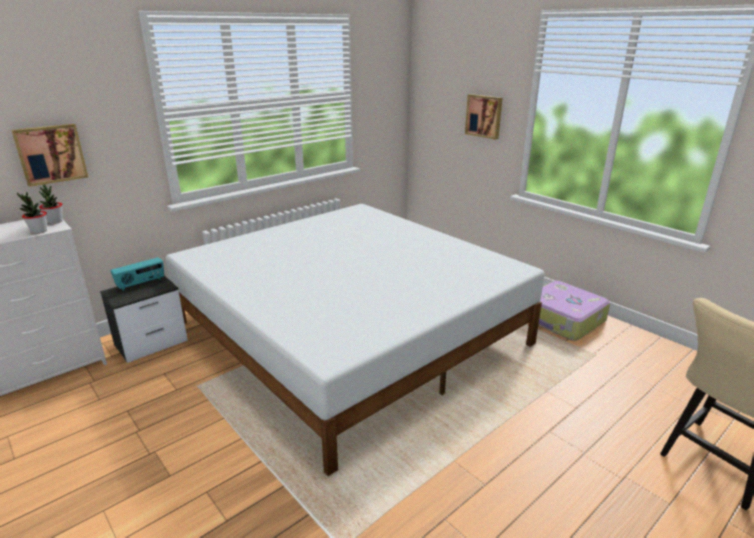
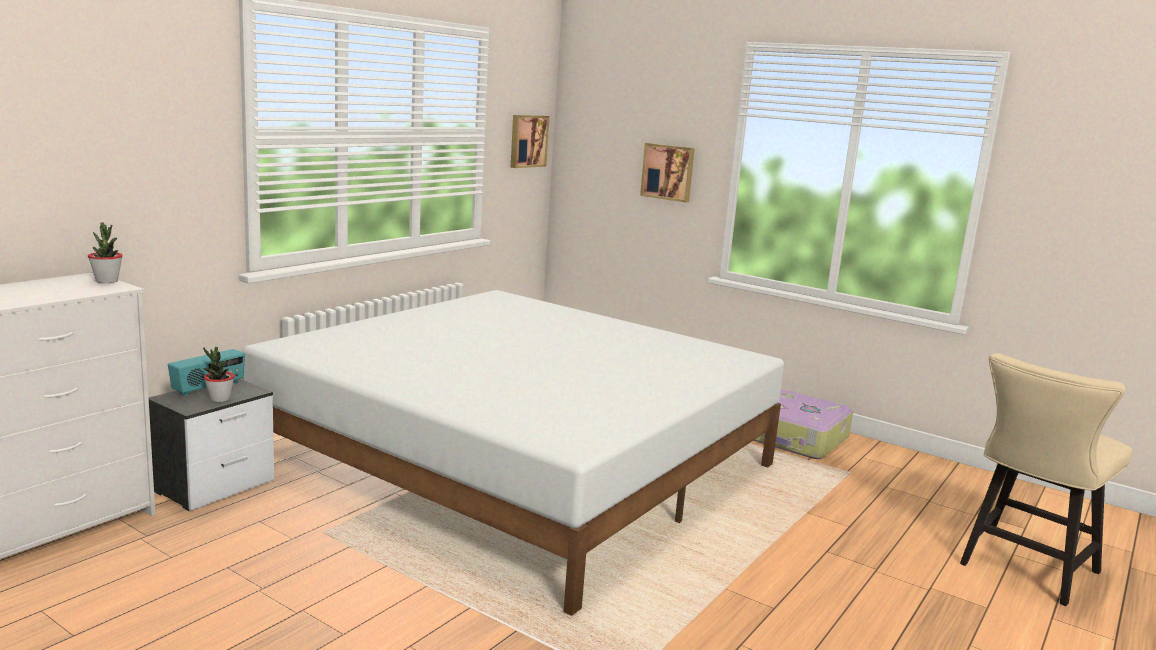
camera: 15 degrees left, 10 degrees down
picture [11,124,88,187] -> picture moved to [511,115,550,168]
potted plant [17,192,47,234] -> potted plant moved to [203,347,235,402]

